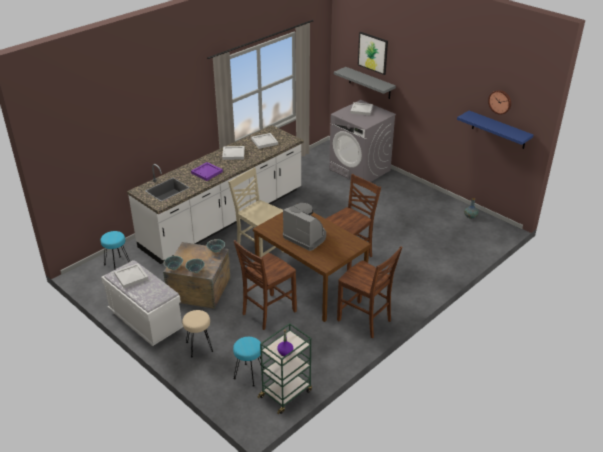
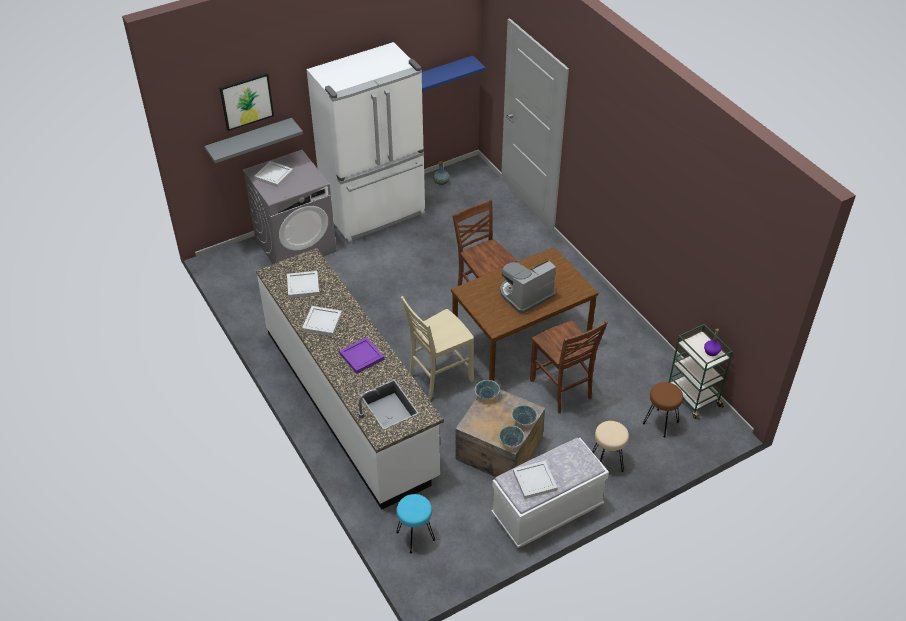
camera: 75 degrees left, 10 degrees up
turquoise stool [233,337,264,387] -> brown stool [643,382,683,437]
brown chair [337,246,402,339] -> none
wall clock [488,90,511,115] -> none
none -> white fridge [307,42,425,244]

